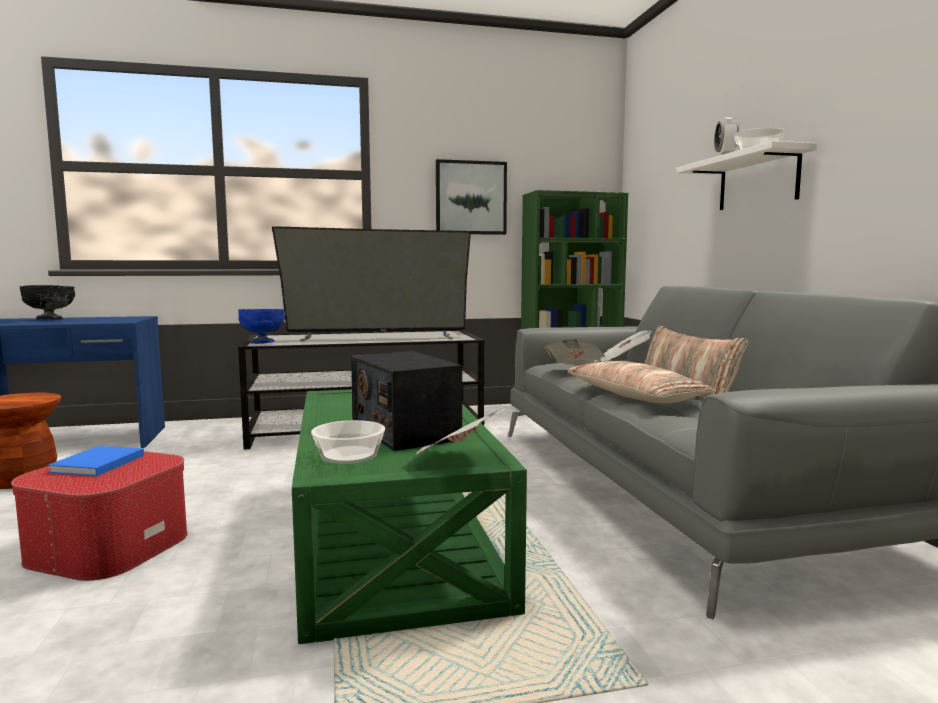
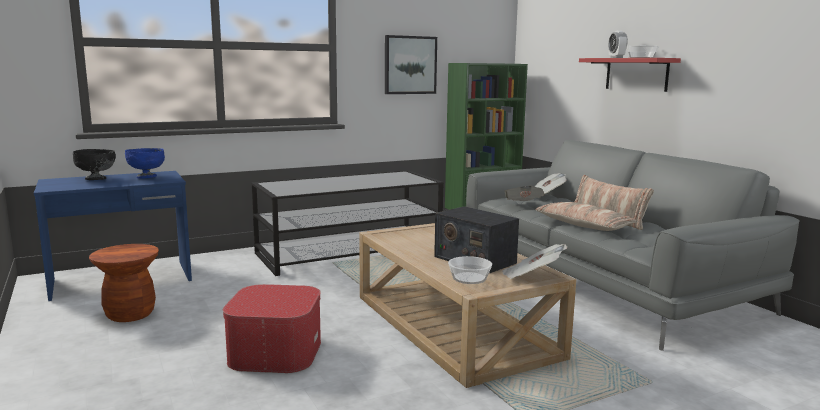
camera: 15 degrees left, 5 degrees up
blue book [48,446,144,476] -> none
blue bowl [238,309,285,344] -> blue bowl moved to [125,148,165,178]
television [272,226,471,341] -> none
green coffee table [292,389,527,644] -> beige coffee table [359,223,576,388]
white shelf [676,141,817,210] -> red shelf [579,58,681,92]

